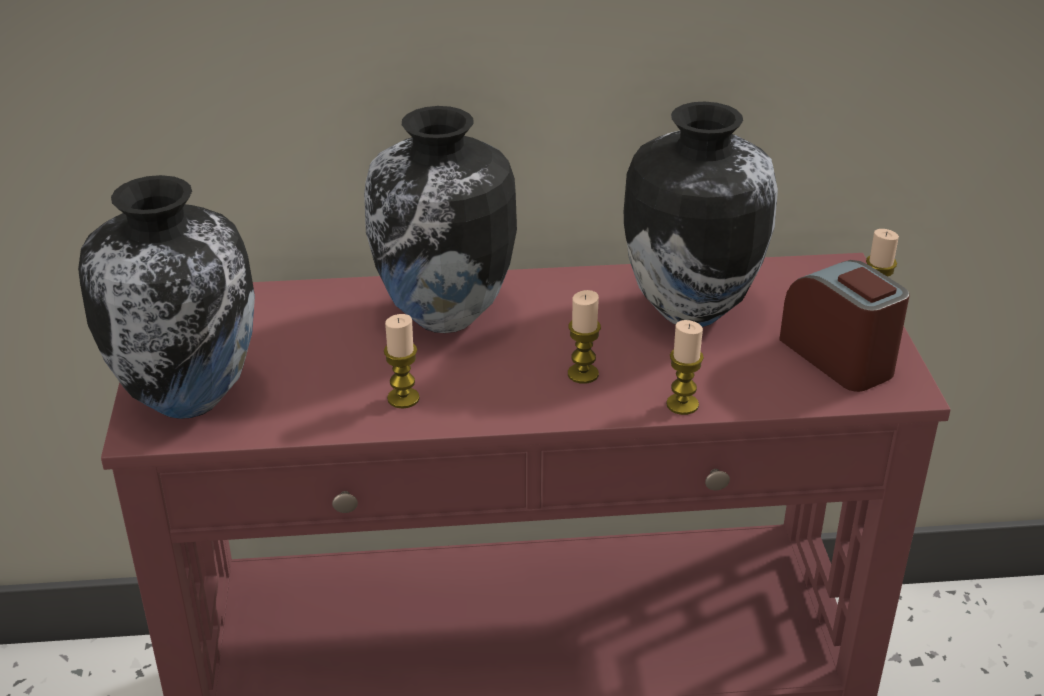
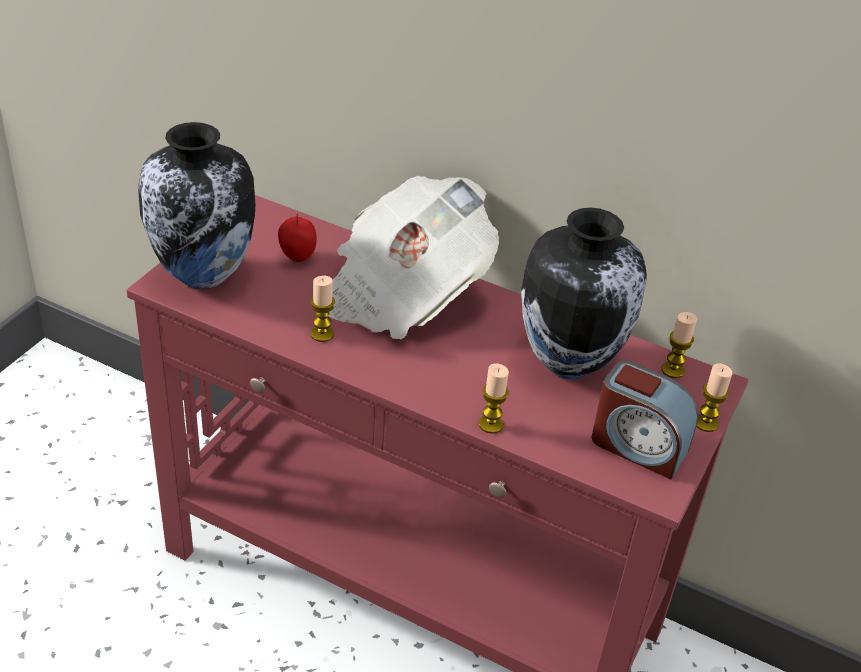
camera: 30 degrees right, 5 degrees up
vase [364,106,517,333] -> newspaper [329,176,499,340]
candle [568,290,601,384] -> candle moved to [661,312,697,378]
alarm clock [779,260,910,392] -> alarm clock turned 120 degrees clockwise [592,360,699,479]
none -> apple [278,214,317,262]

